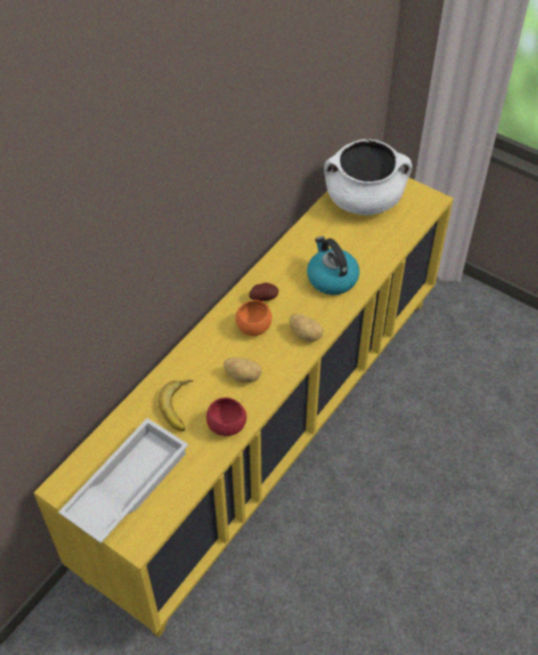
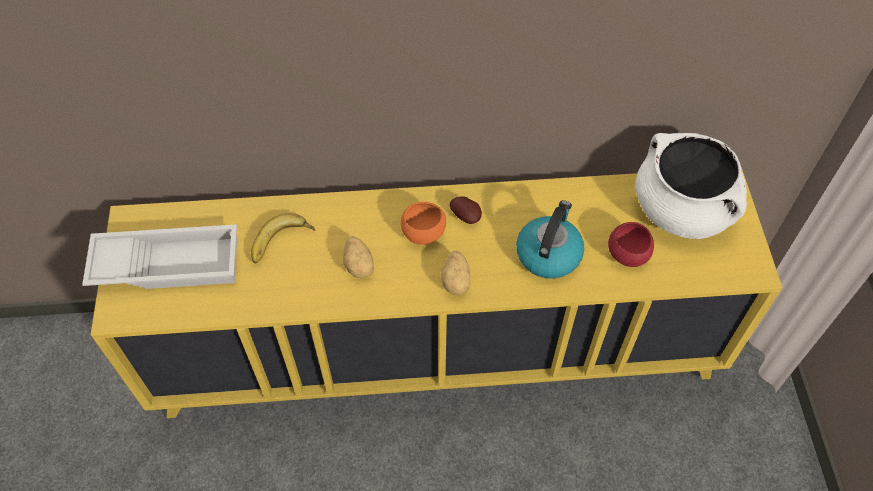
camera: 50 degrees right, 5 degrees up
red bowl [206,397,247,436] -> red bowl moved to [608,222,654,267]

